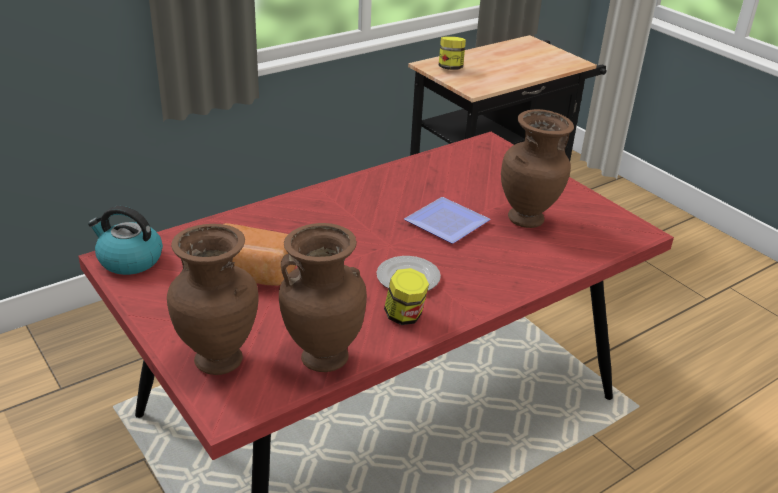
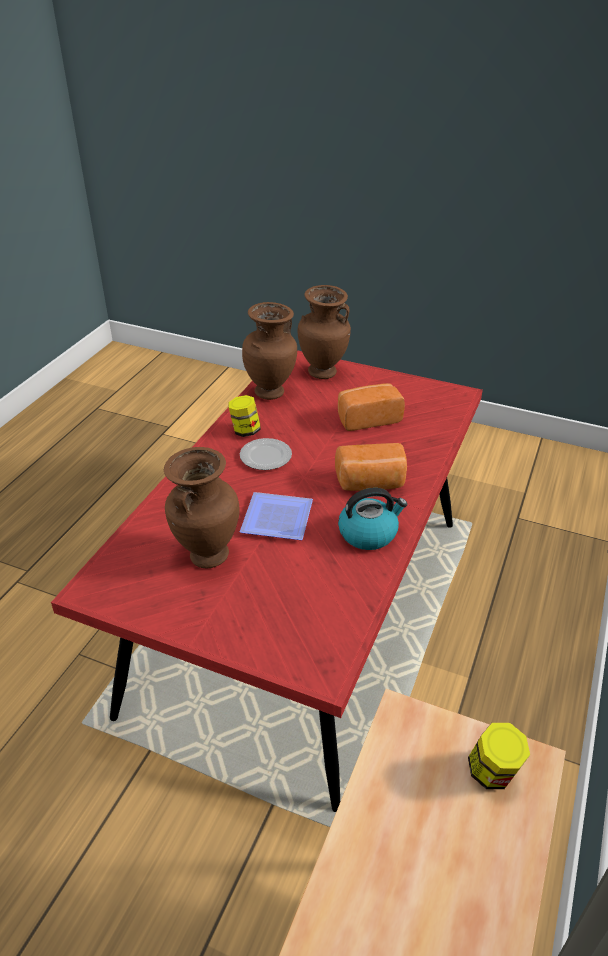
camera: 150 degrees right, 5 degrees up
kettle [88,206,163,275] -> kettle moved to [338,488,407,550]
none -> bread [335,443,407,491]

